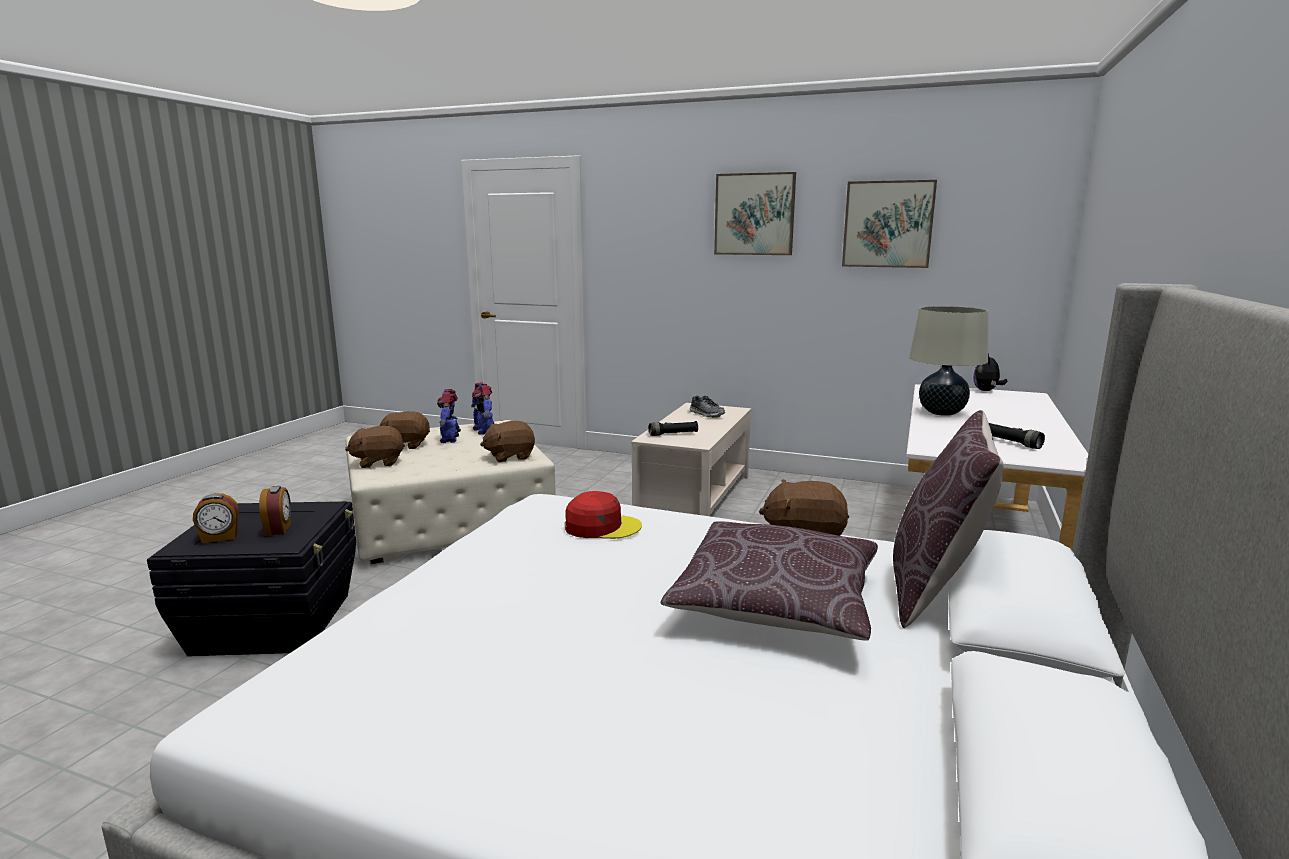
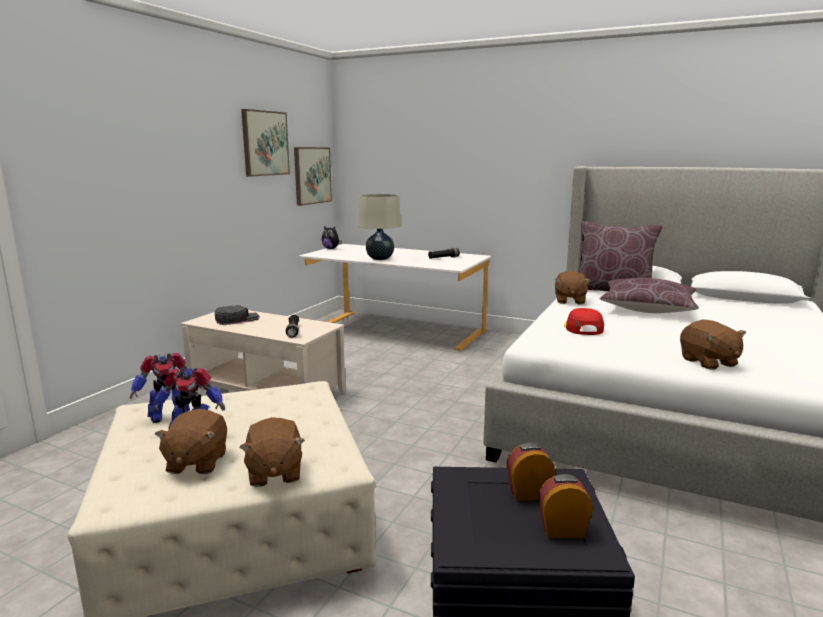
camera: 85 degrees left, 0 degrees up
alarm clock [193,493,239,543] -> alarm clock turned 75 degrees counterclockwise [538,474,593,538]
brown plush toy [480,421,535,462] -> brown plush toy moved to [680,319,746,370]
shoe [689,396,725,418] -> black cap [215,305,259,325]
picture [714,172,796,255] -> picture moved to [294,147,332,206]

